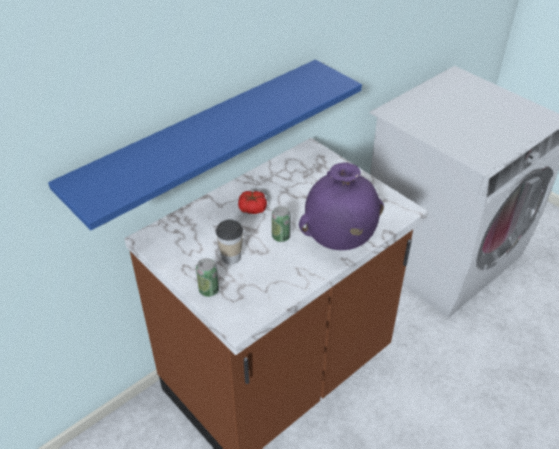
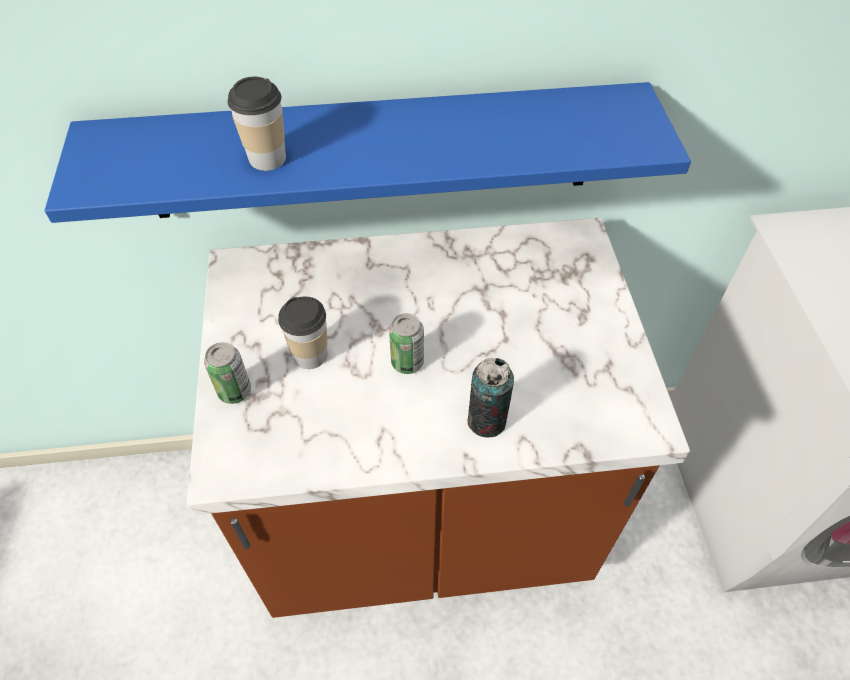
camera: 35 degrees right, 10 degrees up
tomato [238,191,267,214] -> none
purple vase [299,162,384,250] -> can [468,358,514,438]
none -> cup [227,77,286,171]

